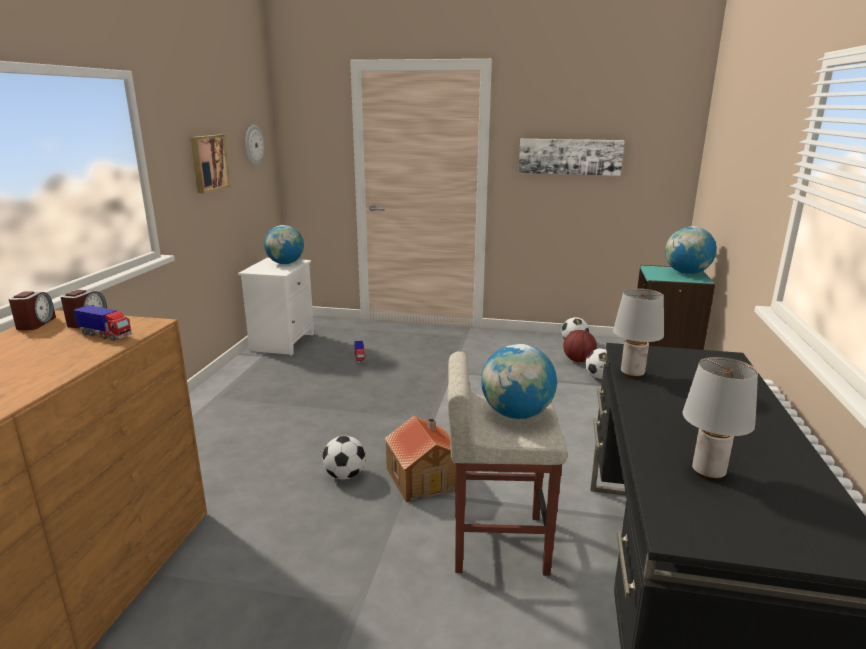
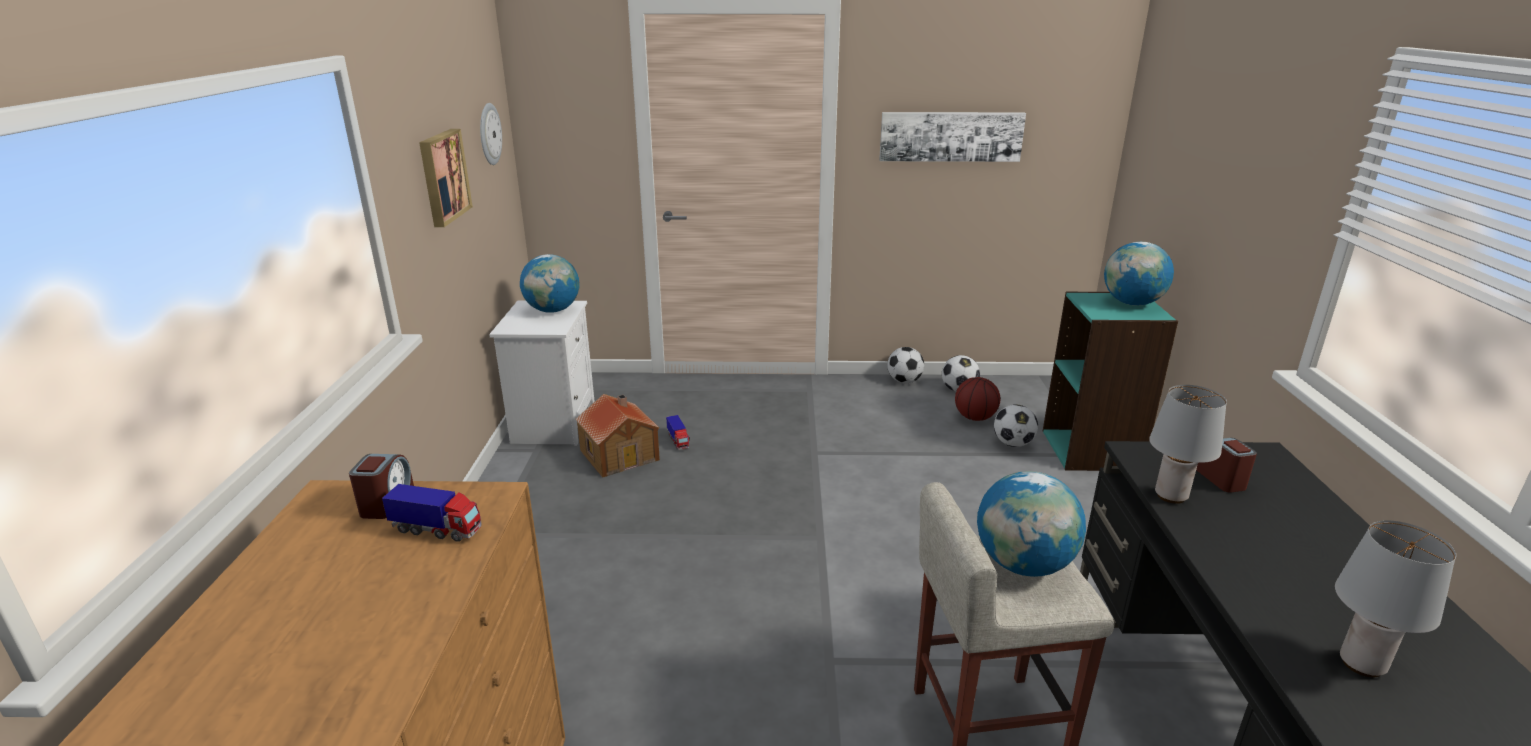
camera: 10 degrees left, 5 degrees up
alarm clock [9,291,56,330] -> alarm clock moved to [1196,438,1257,493]
football [322,436,366,479] -> football moved to [887,347,924,383]
toy house [384,416,456,502] -> toy house moved to [575,394,660,477]

